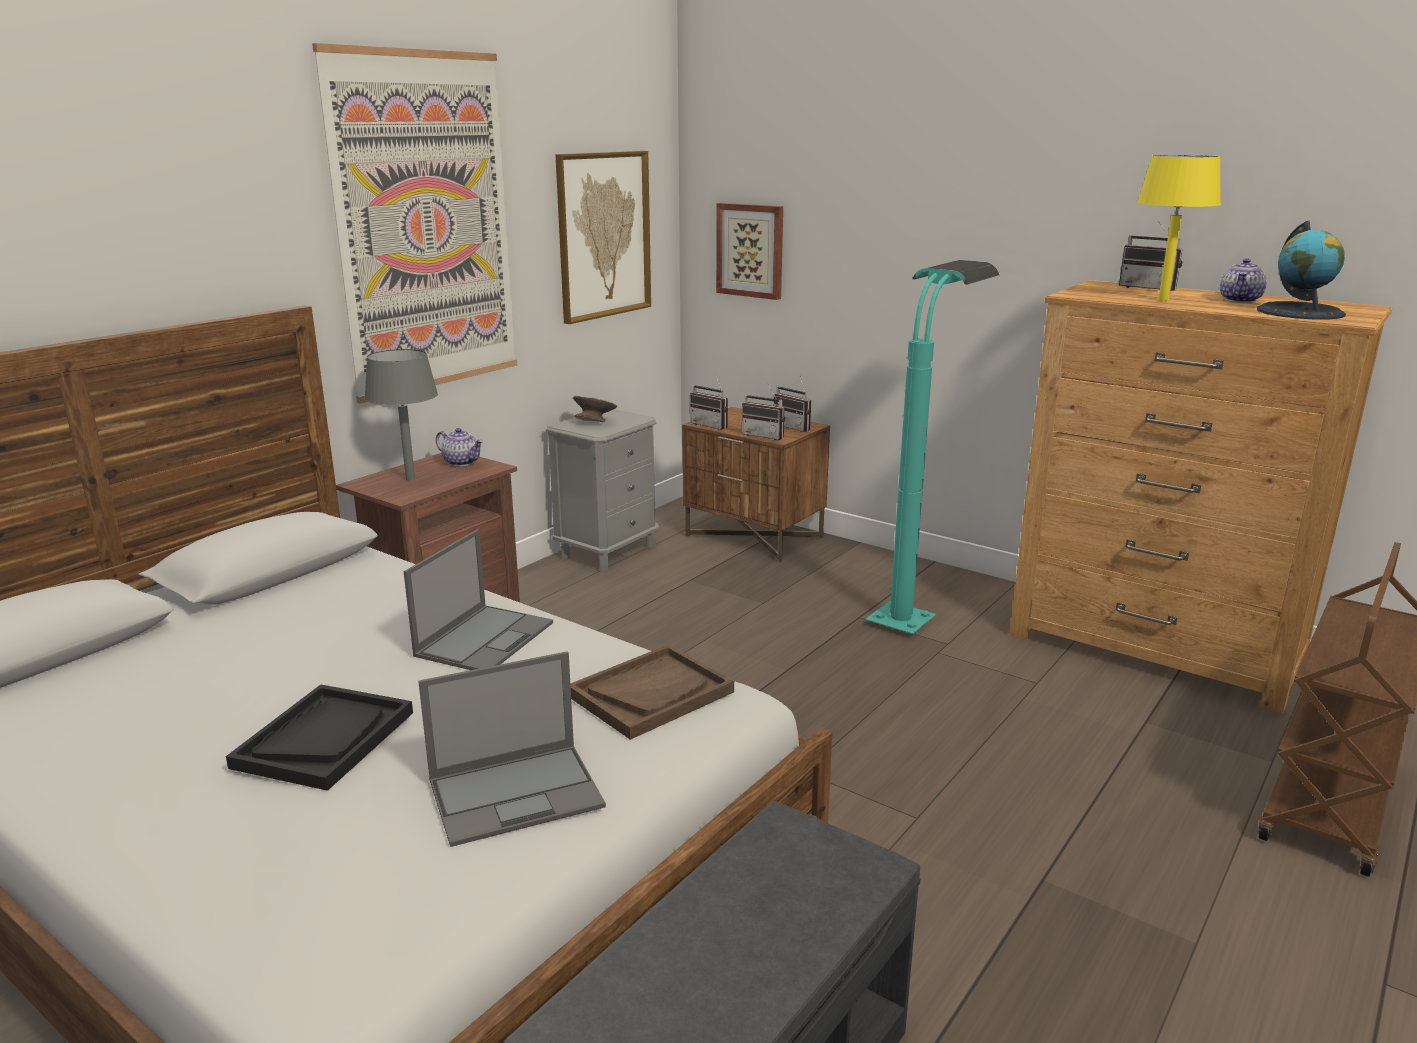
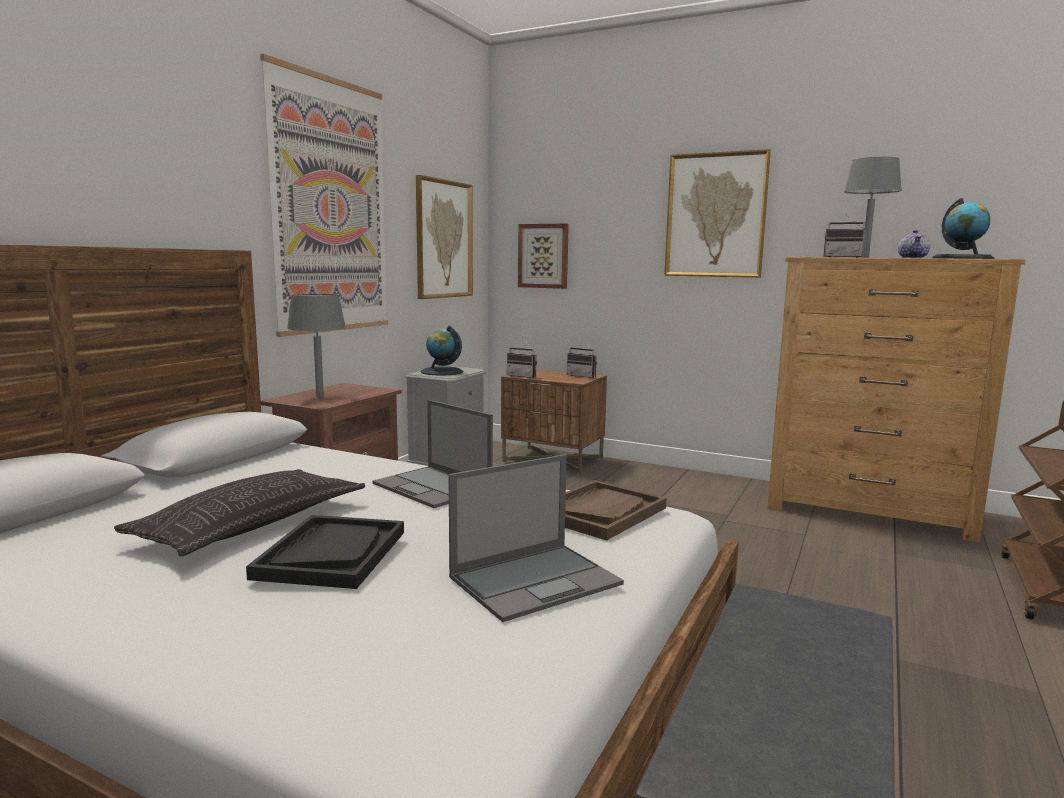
camera: 10 degrees left, 10 degrees down
laptop [404,530,553,670] -> laptop turned 120 degrees clockwise [372,400,493,508]
teapot [436,428,483,466] -> none
grey bowl [573,396,617,422] -> globe [421,326,463,376]
radio [742,383,785,440] -> none
turquoise floor lamp [865,260,999,634] -> none
yellow table lamp [1137,155,1221,301] -> grey table lamp [844,157,902,257]
none -> pillow [114,469,365,556]
none -> picture [664,149,771,278]

